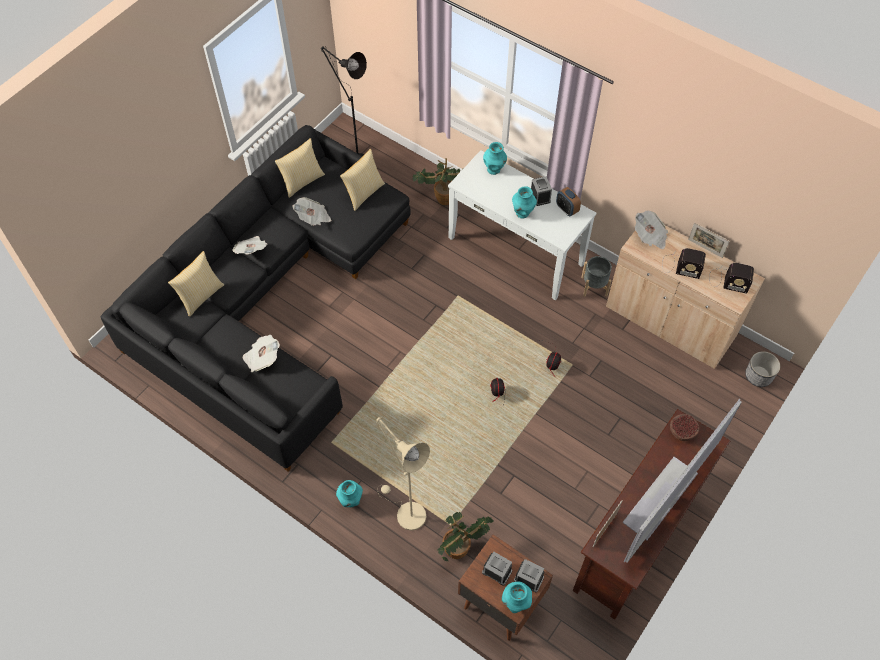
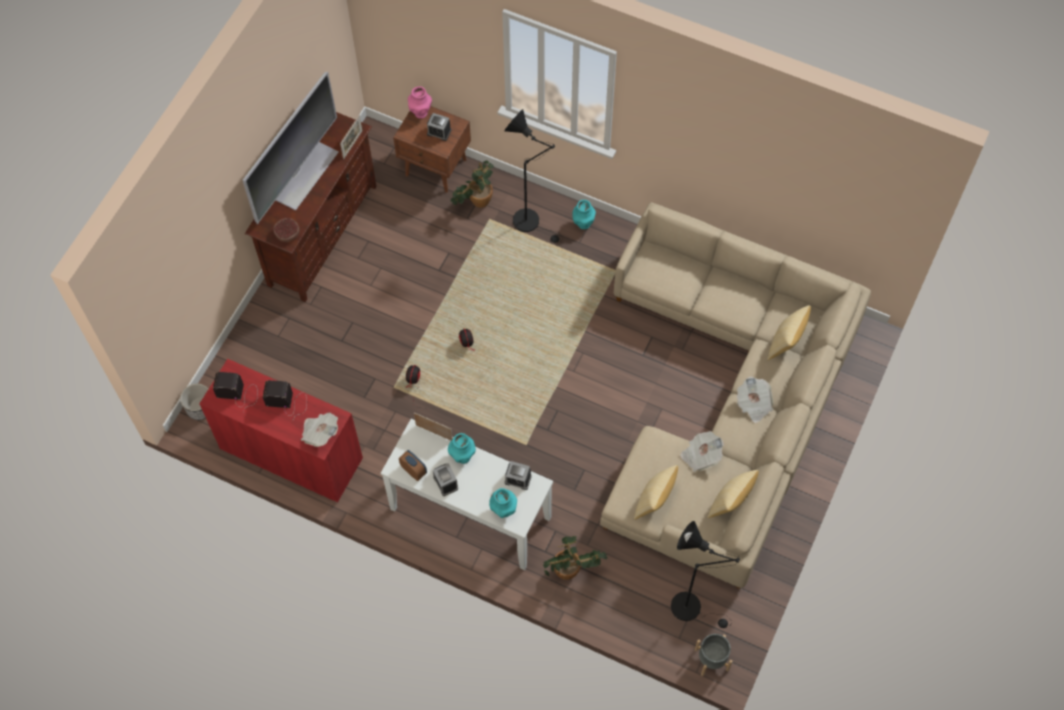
camera: 170 degrees right, 5 degrees up
black sofa [101,125,411,471] -> beige sofa [600,202,871,589]
newspaper [243,335,280,372] -> none
beige floor lamp [376,417,430,530] -> black floor lamp [504,109,562,243]
turquoise vase [502,582,532,613] -> pink vase [408,87,432,119]
alarm clock [514,559,544,592] -> alarm clock moved to [504,461,532,490]
grey planter [581,256,612,297] -> grey planter moved to [695,634,733,676]
beige cabinet [606,225,765,369] -> red cabinet [199,359,363,503]
picture frame [688,222,730,258] -> picture frame moved to [414,412,453,440]

